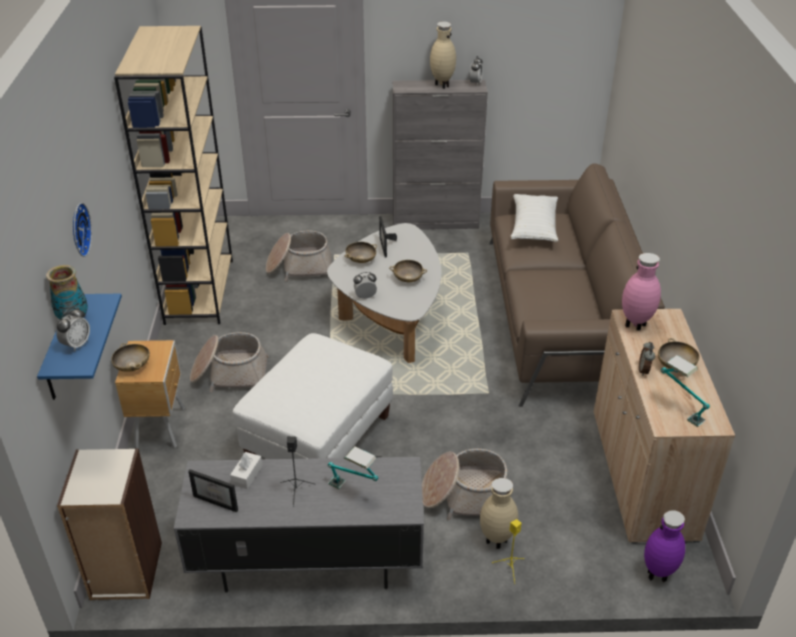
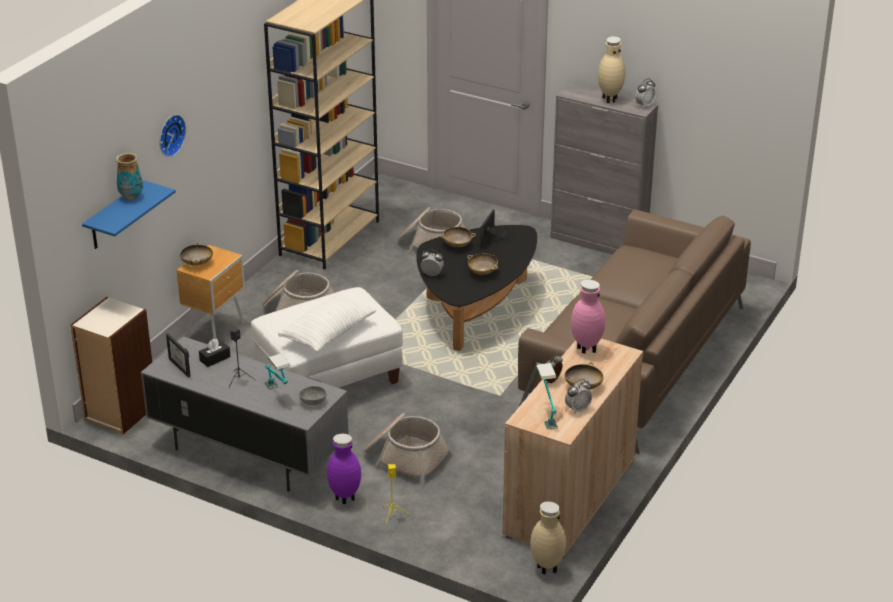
camera: 30 degrees right, 5 degrees down
alarm clock [56,307,90,352] -> alarm clock moved to [565,379,592,414]
white tissue box [230,452,262,489] -> black tissue box [199,339,230,367]
white coffee table [327,223,441,363] -> black coffee table [416,225,537,351]
beige vase [480,478,518,549] -> beige vase moved to [530,501,566,574]
white pillow [511,194,558,242] -> white pillow moved to [278,294,376,352]
purple vase [644,510,685,582] -> purple vase moved to [327,434,361,504]
none -> grey bowl [299,386,327,405]

